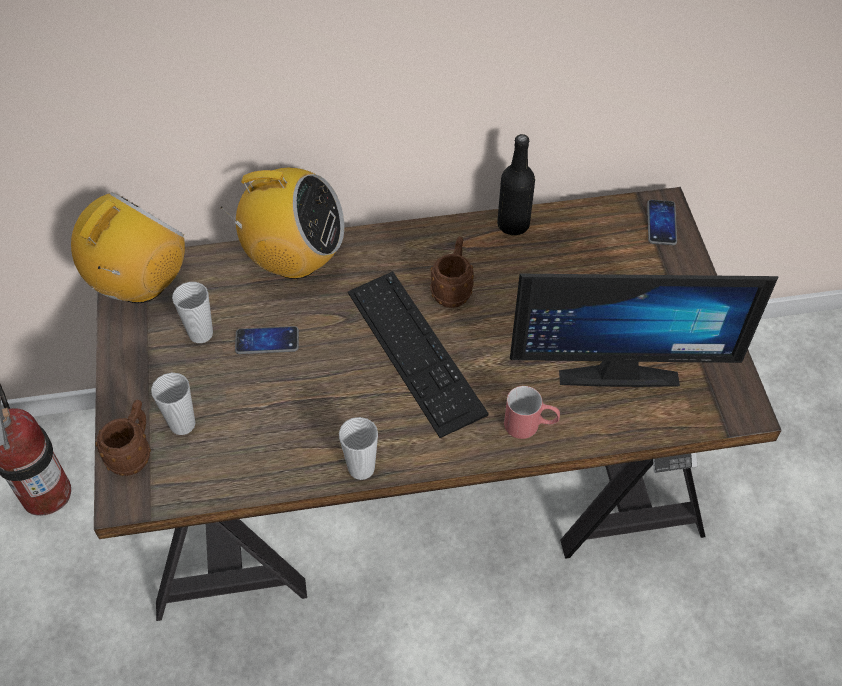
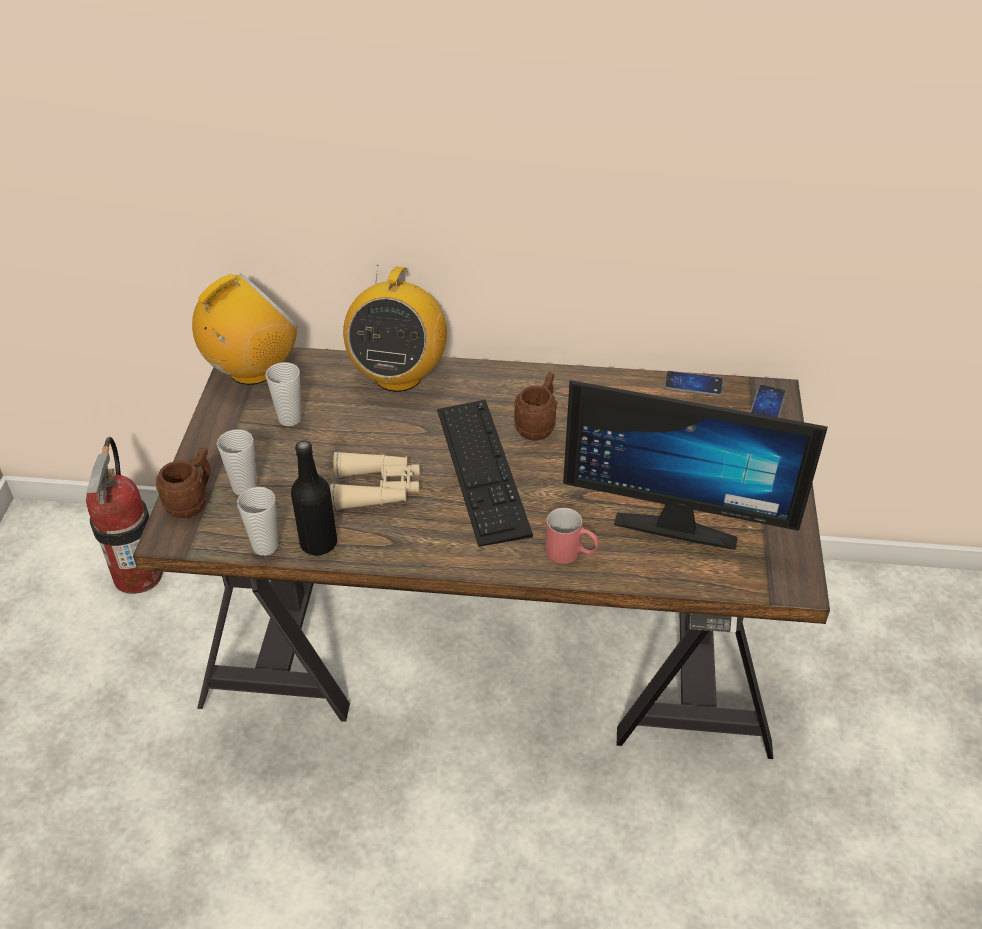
camera: 15 degrees right, 10 degrees down
radio [220,168,344,279] -> radio turned 75 degrees clockwise [343,265,447,392]
phone [235,326,299,354] -> phone moved to [664,371,724,397]
cup [339,417,378,480] -> cup moved to [237,487,279,556]
black bottle [497,134,535,235] -> black bottle moved to [291,441,337,555]
none -> beige binoculars [330,451,420,510]

